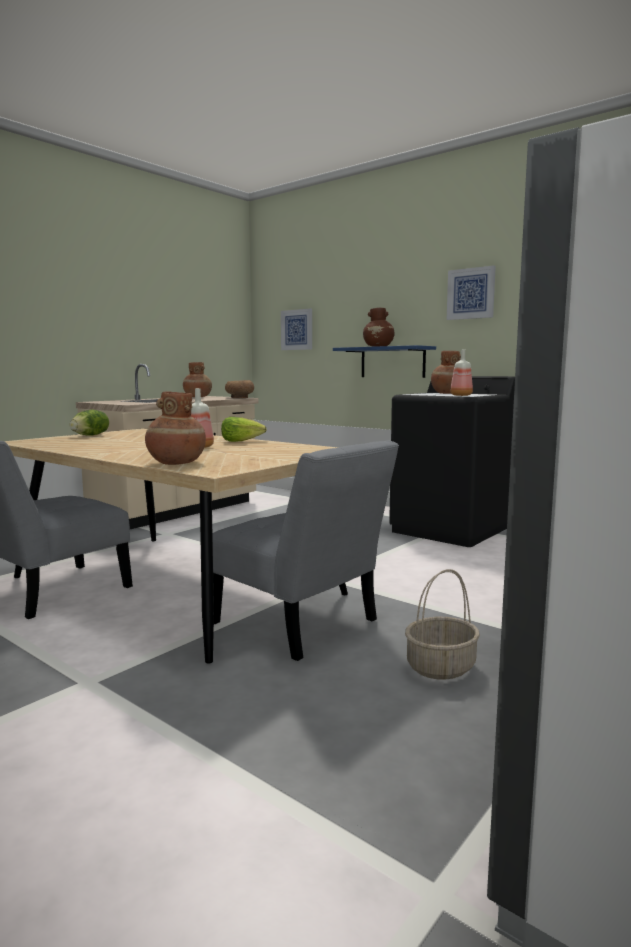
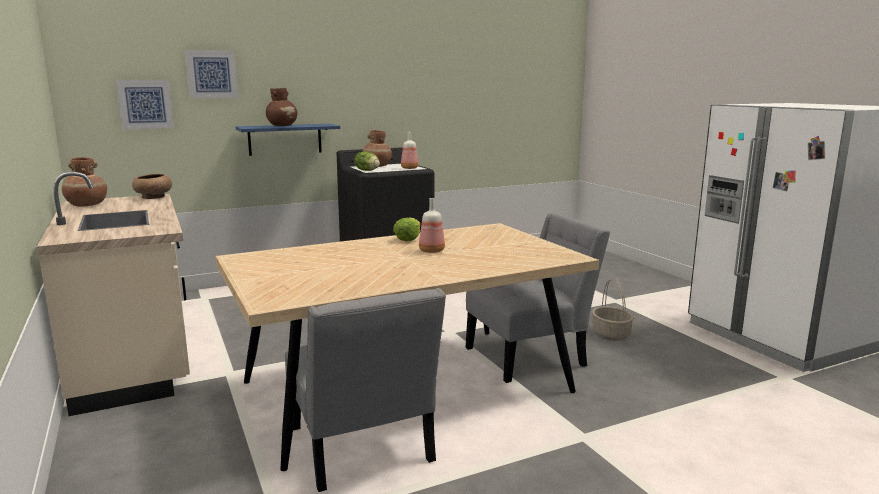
camera: 65 degrees left, 5 degrees up
lettuce [70,410,109,436] -> lettuce moved to [354,151,380,171]
brown vase [145,392,206,465] -> none
picture [447,265,496,320] -> picture moved to [185,50,238,98]

